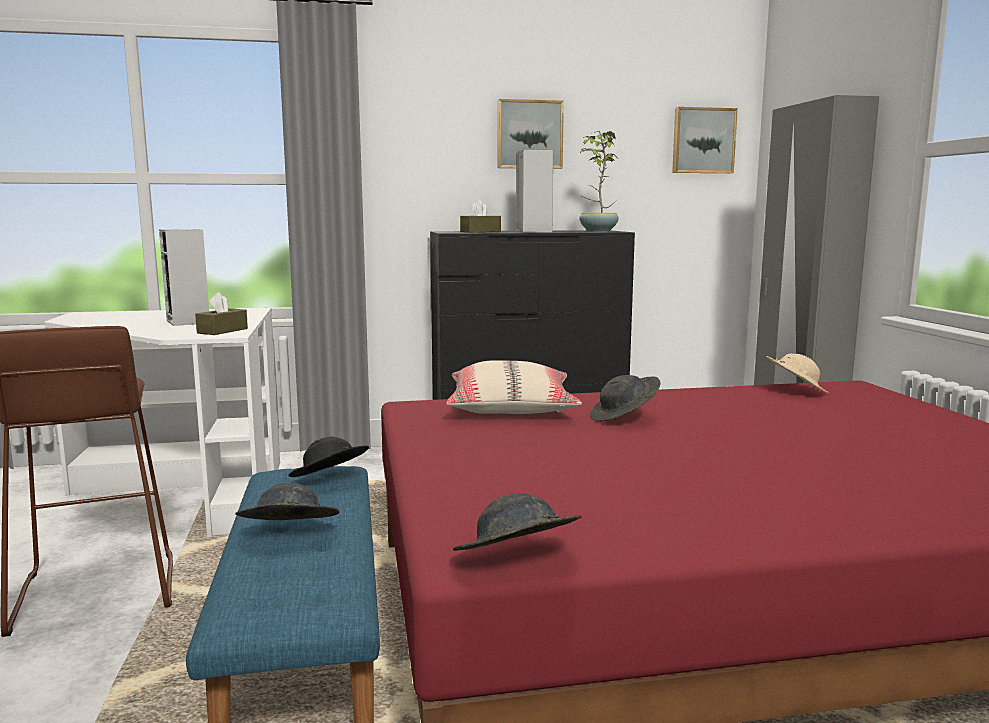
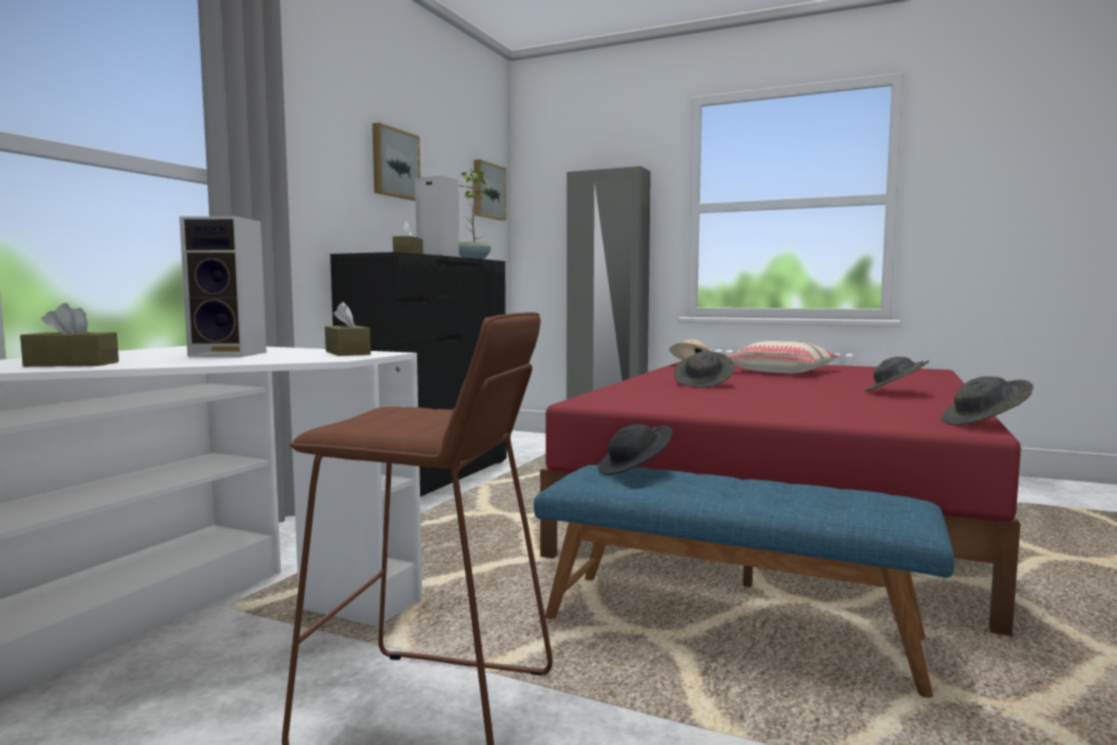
camera: 55 degrees left, 5 degrees down
grey hat [235,483,339,520] -> grey hat moved to [865,357,929,392]
beige pillow [446,360,582,414] -> beige pillow moved to [727,341,839,373]
none -> brown tissue box [20,303,119,367]

